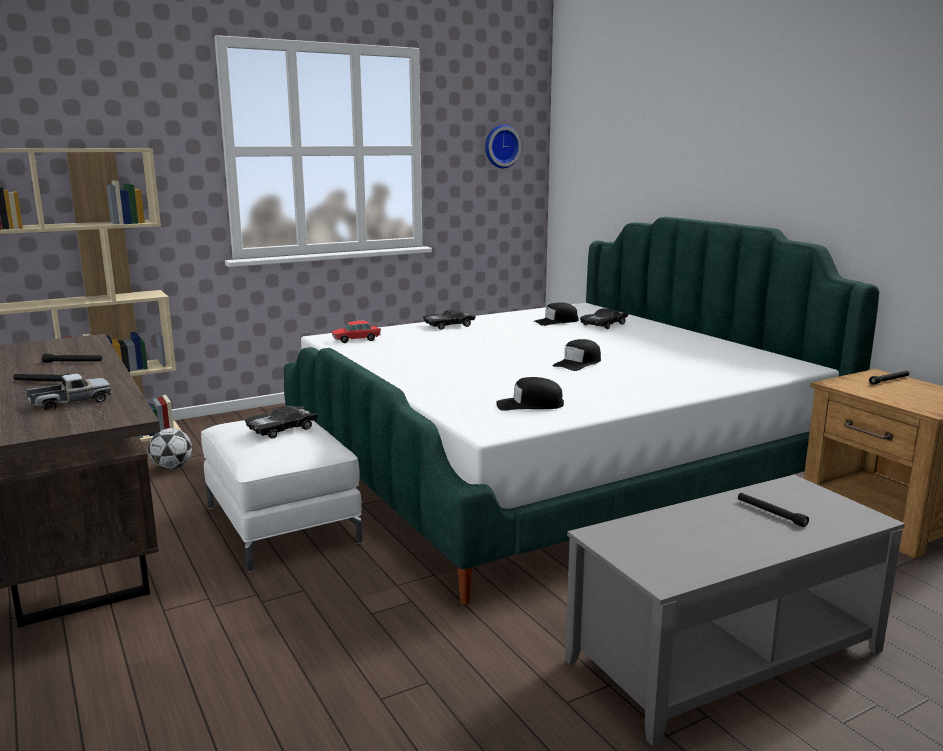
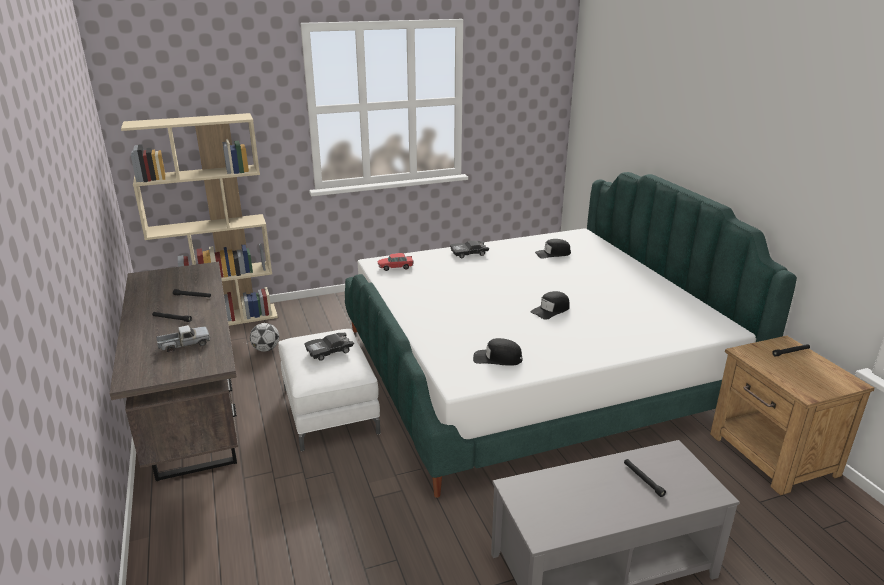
camera: 10 degrees right, 10 degrees up
wall clock [485,125,522,168] -> none
black toy car [580,308,628,329] -> none

